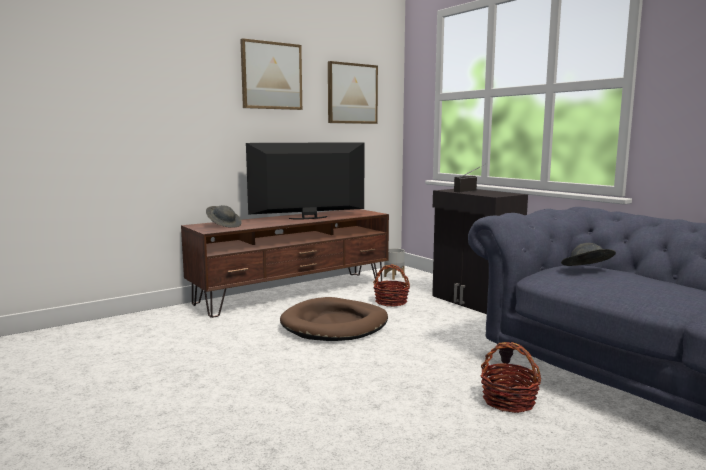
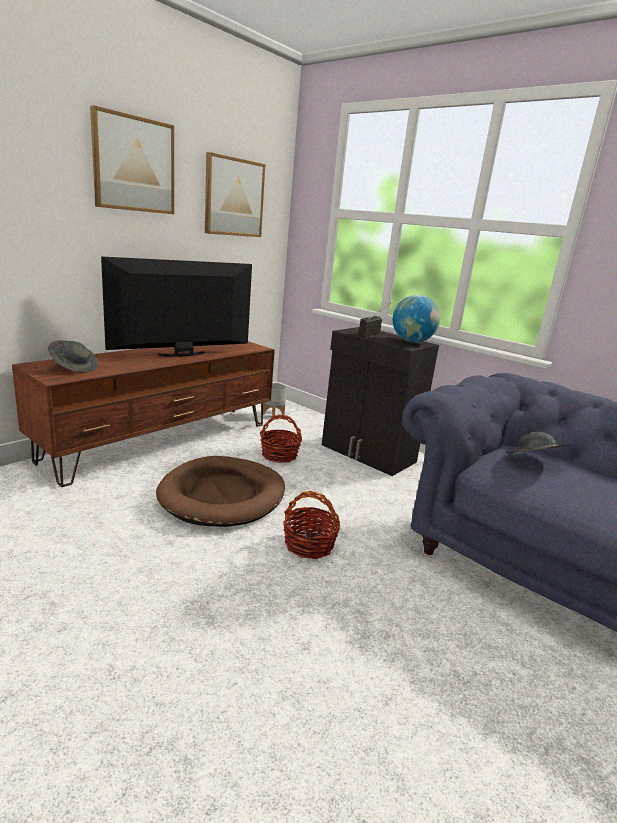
camera: 15 degrees left, 10 degrees up
basket [480,342,541,413] -> basket moved to [283,491,340,559]
none -> globe [393,295,440,343]

